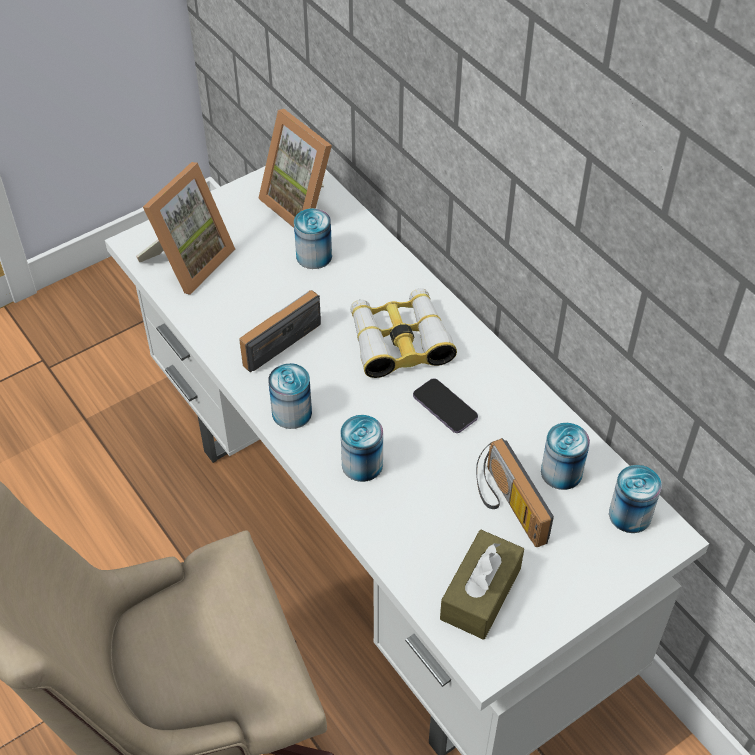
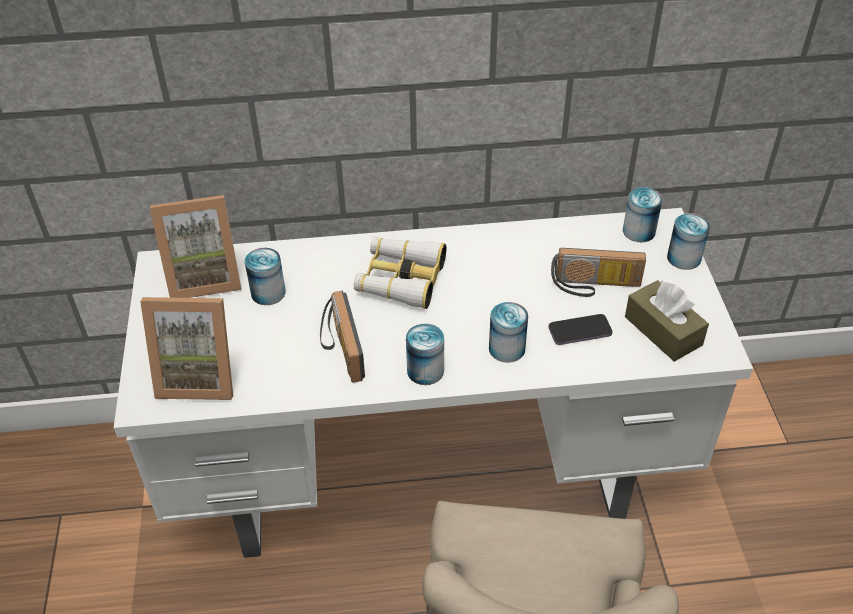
camera: 60 degrees left, 5 degrees down
picture frame [136,162,235,295] -> picture frame turned 120 degrees clockwise [140,297,233,400]
phone [413,378,478,433] -> phone moved to [549,314,613,345]
can [541,423,590,490] -> can moved to [667,213,710,270]

